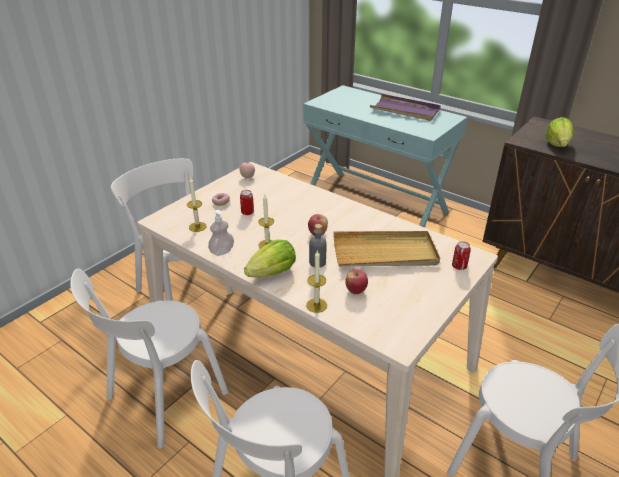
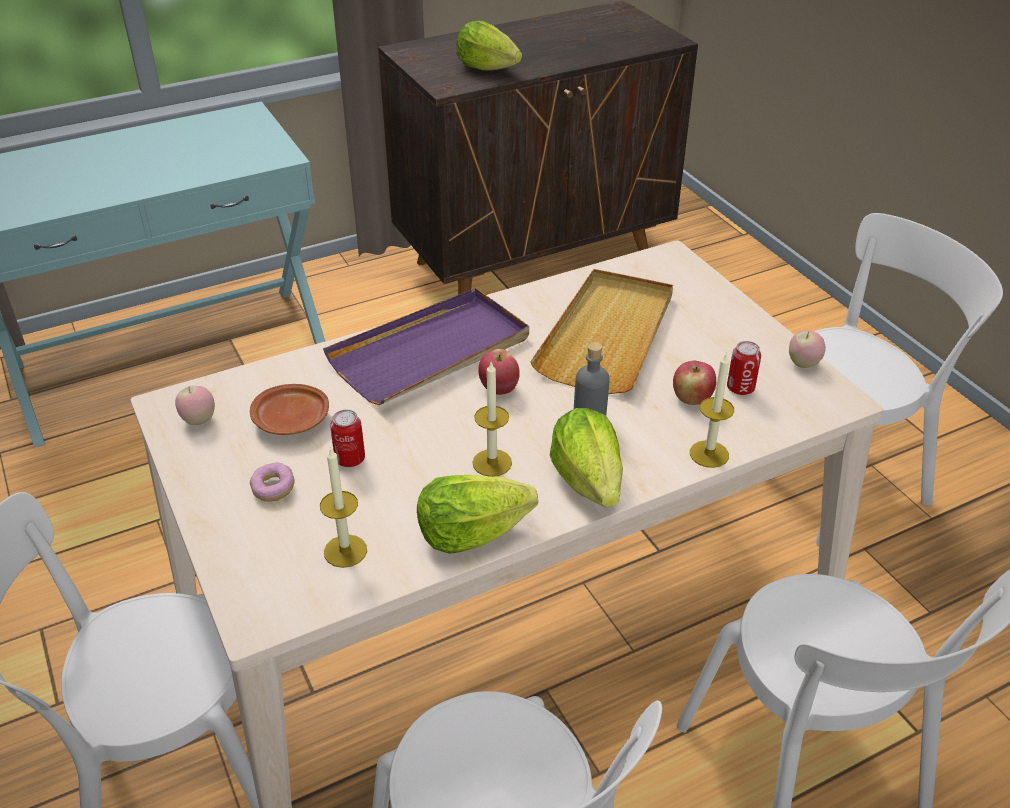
camera: 65 degrees left, 5 degrees up
soap dispenser [208,210,234,256] -> lettuce [417,475,538,554]
purple tray [370,94,441,121] -> purple tray moved to [323,288,529,405]
can [452,241,471,270] -> can moved to [727,341,761,395]
none -> brown plate [250,384,329,435]
none -> apple [789,330,826,368]

